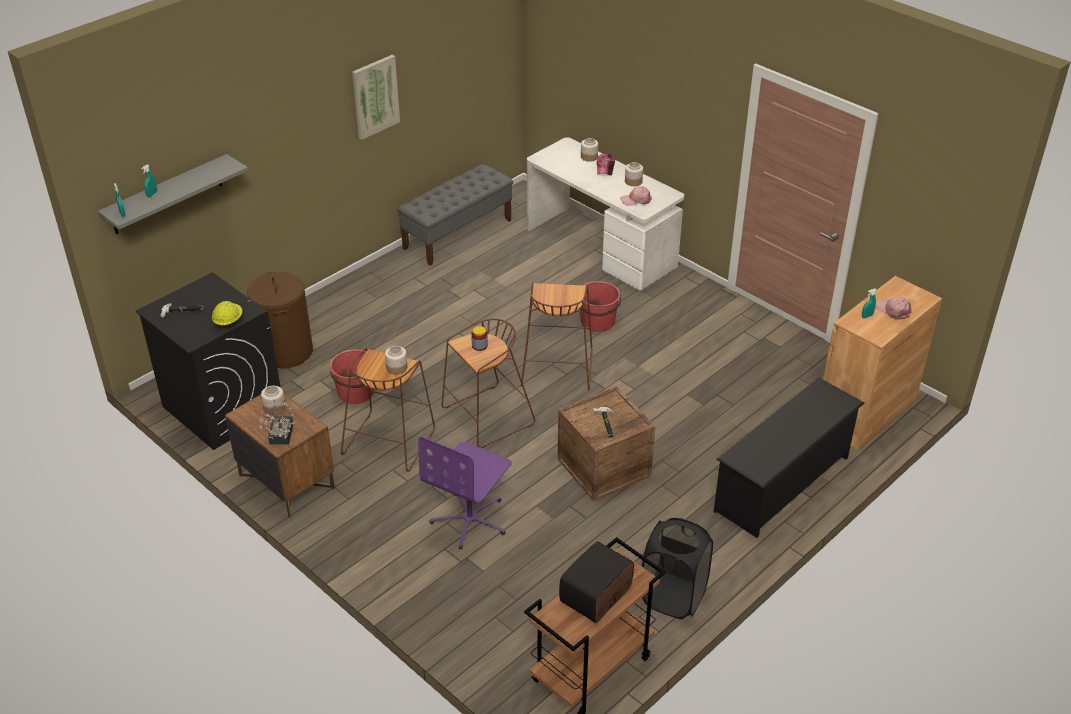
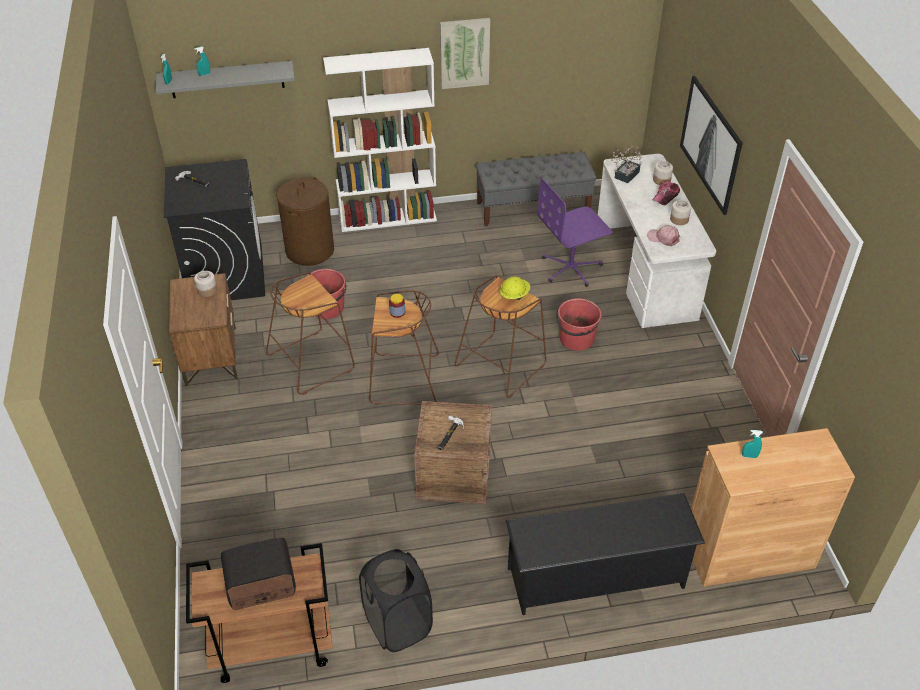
camera: 35 degrees right, 5 degrees up
yellow hard hat [212,301,242,325] -> yellow hard hat moved to [500,277,530,300]
potted plant [259,398,295,445] -> potted plant moved to [611,146,642,183]
jar [385,346,407,375] -> none
purple office chair [418,436,512,549] -> purple office chair moved to [537,178,612,287]
pink cap [876,297,912,320] -> none
none -> white bookcase [323,48,437,232]
none -> picture [680,76,743,215]

